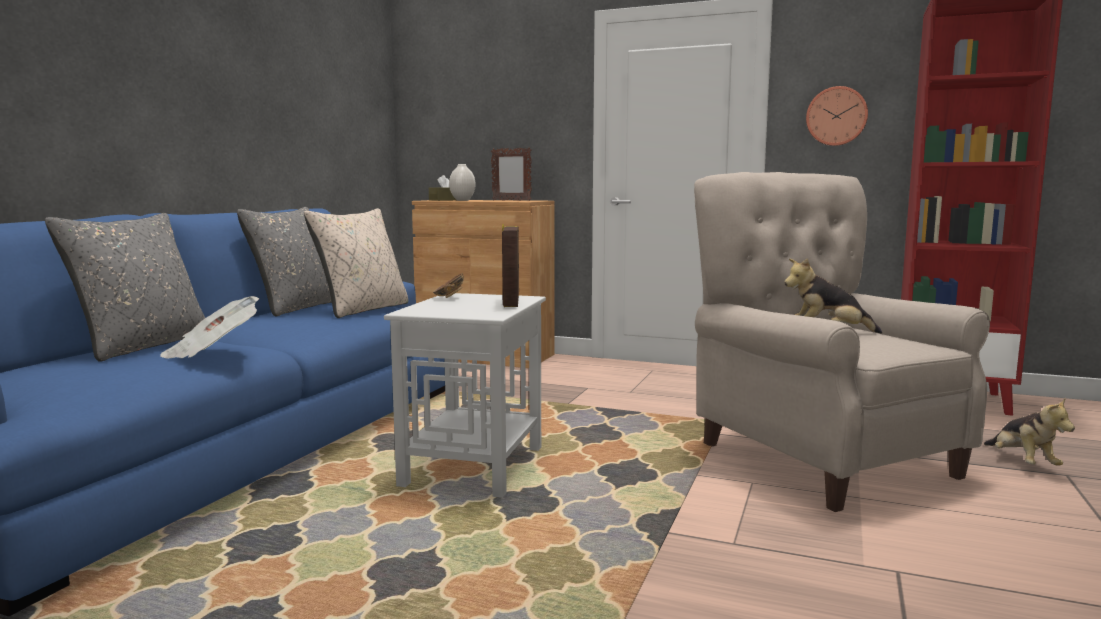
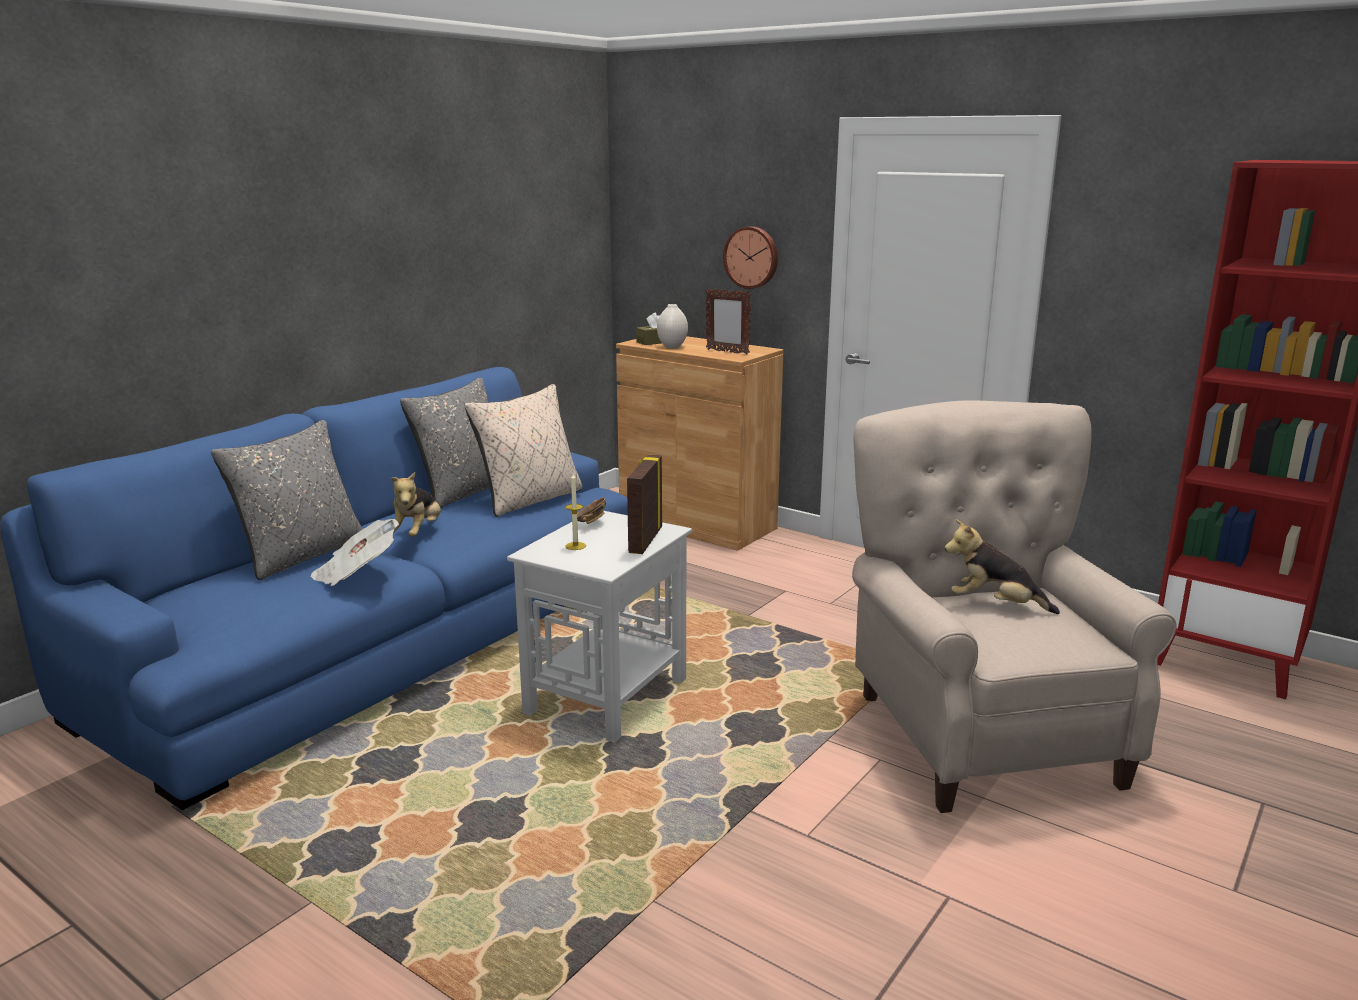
camera: 15 degrees right, 10 degrees up
wall clock [806,86,868,146] -> wall clock moved to [723,226,778,289]
plush toy [984,399,1075,466] -> plush toy moved to [391,472,441,537]
none -> candle [565,474,586,550]

